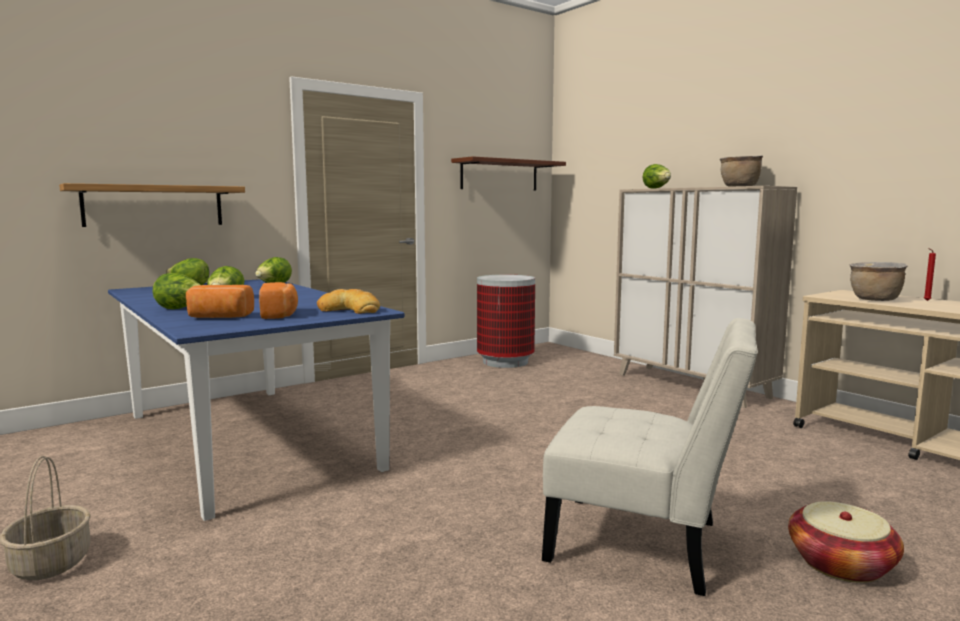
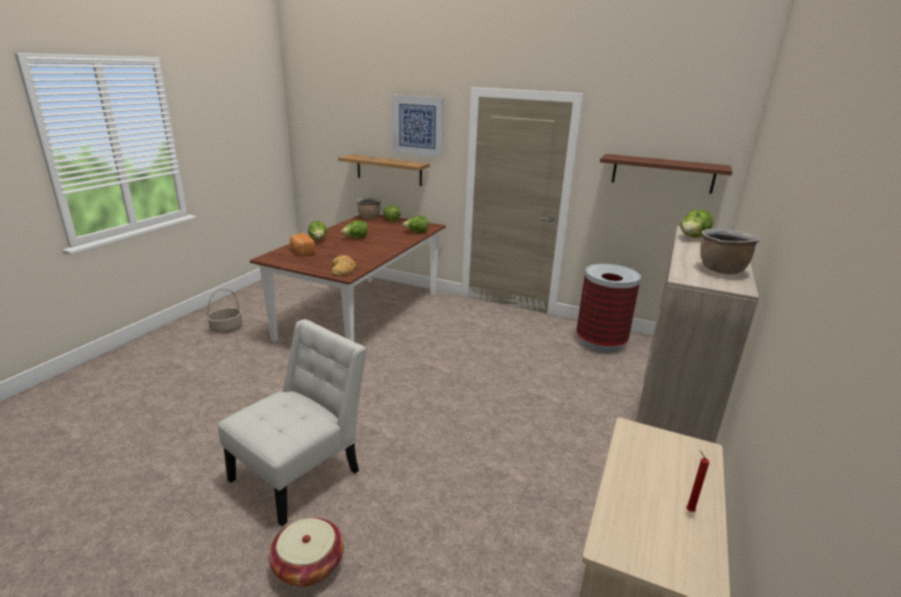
camera: 60 degrees right, 15 degrees up
blue dining table [108,279,405,521] -> brown dining table [250,215,446,342]
bread [259,282,298,319] -> none
white chair [542,318,758,596] -> white chair turned 135 degrees counterclockwise [218,319,367,526]
brown cooking pot [850,262,908,301] -> brown cooking pot moved to [356,198,381,219]
none -> picture [392,95,444,158]

